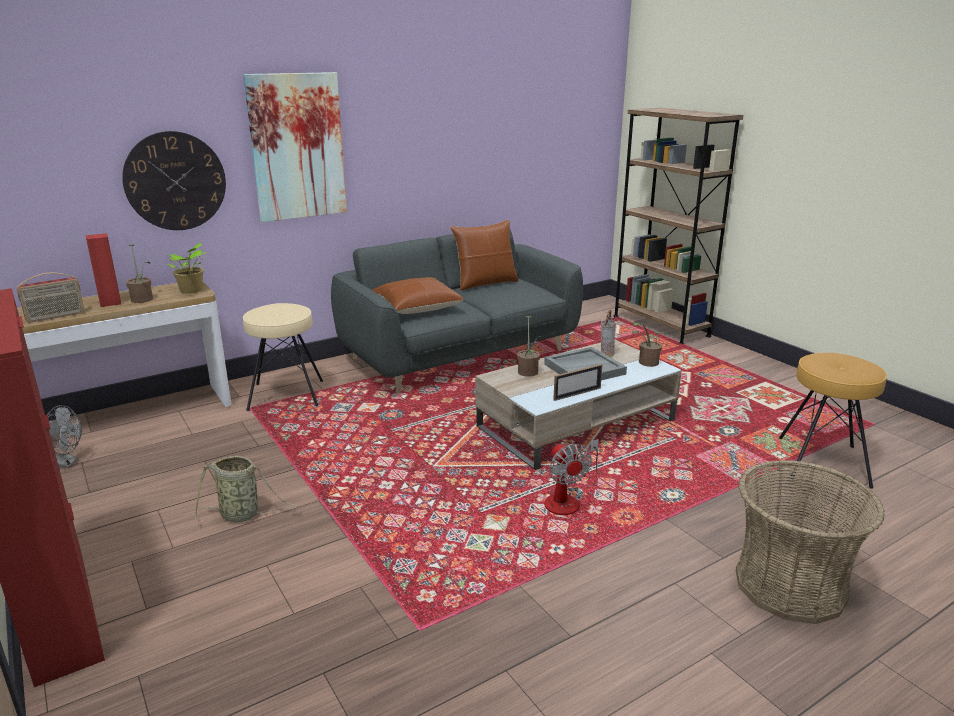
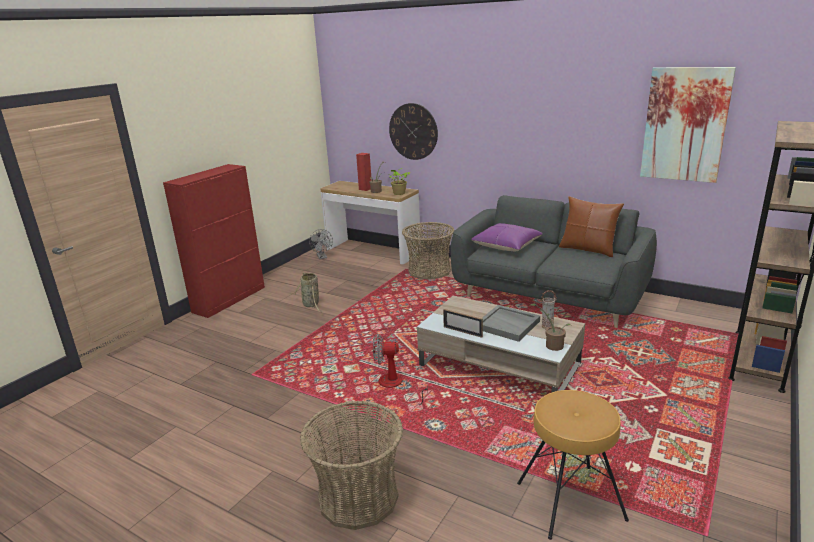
camera: 65 degrees right, 0 degrees up
radio [17,273,85,323] -> none
picture [243,72,347,222] -> picture moved to [640,67,736,183]
beige stool [243,303,323,411] -> basket [402,222,455,279]
brown pillow [372,277,464,314] -> purple pillow [471,223,542,251]
potted plant [517,316,542,377] -> none
fan [544,439,599,515] -> fan turned 45 degrees clockwise [373,334,428,405]

